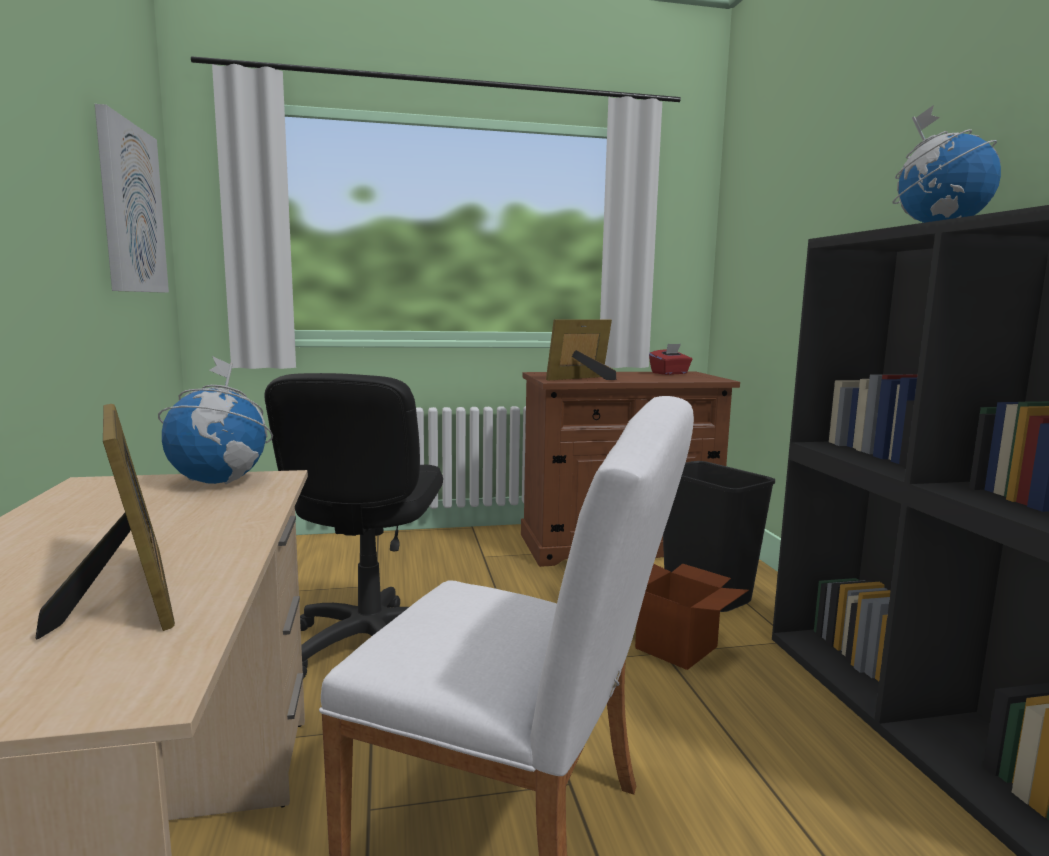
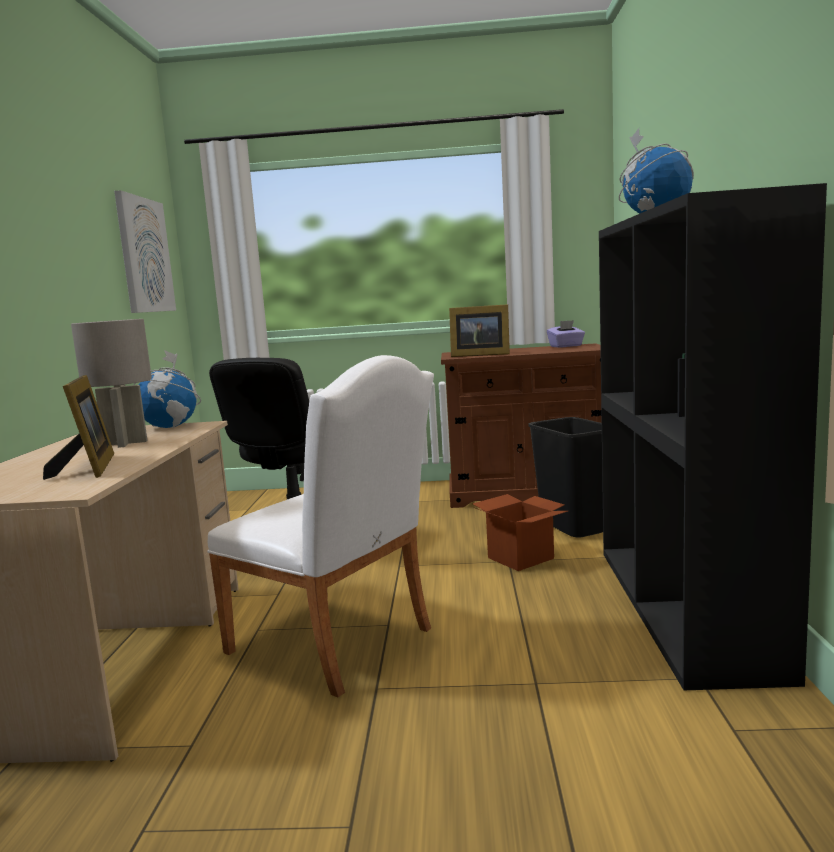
camera: 15 degrees right, 0 degrees up
picture frame [546,319,616,381] -> picture frame turned 150 degrees counterclockwise [449,304,510,357]
red tissue box [649,344,692,375] -> purple tissue box [547,320,585,348]
none -> grey table lamp [71,319,152,448]

